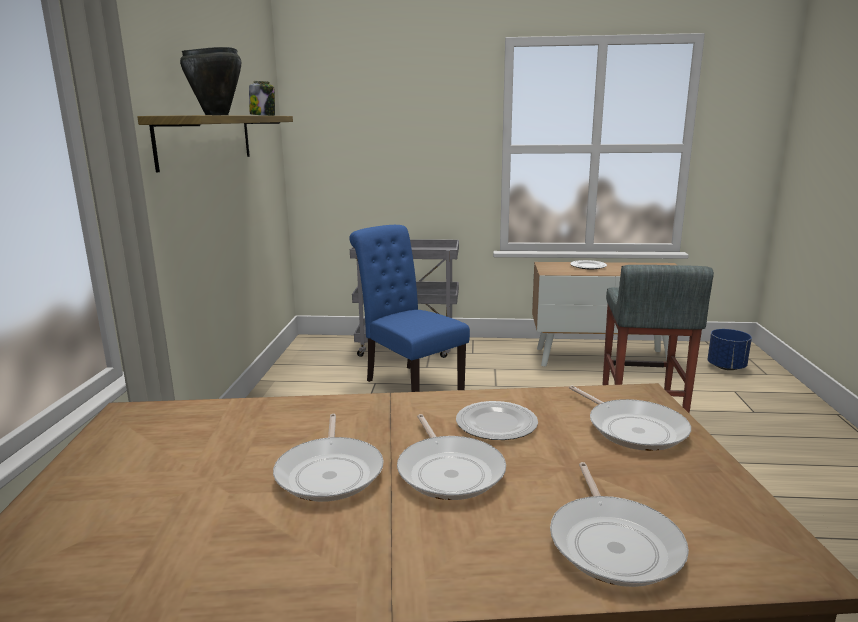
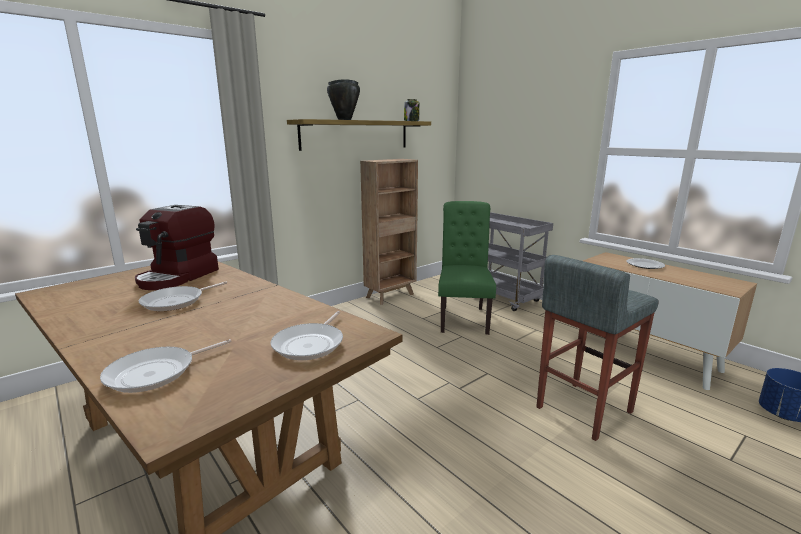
camera: 45 degrees right, 0 degrees up
blue chair [349,225,470,392] -> green chair [438,201,496,335]
frying pan [397,414,506,500] -> none
plate [456,401,538,440] -> none
none -> coffee machine [135,205,219,290]
none -> brown bookcase [360,159,418,305]

